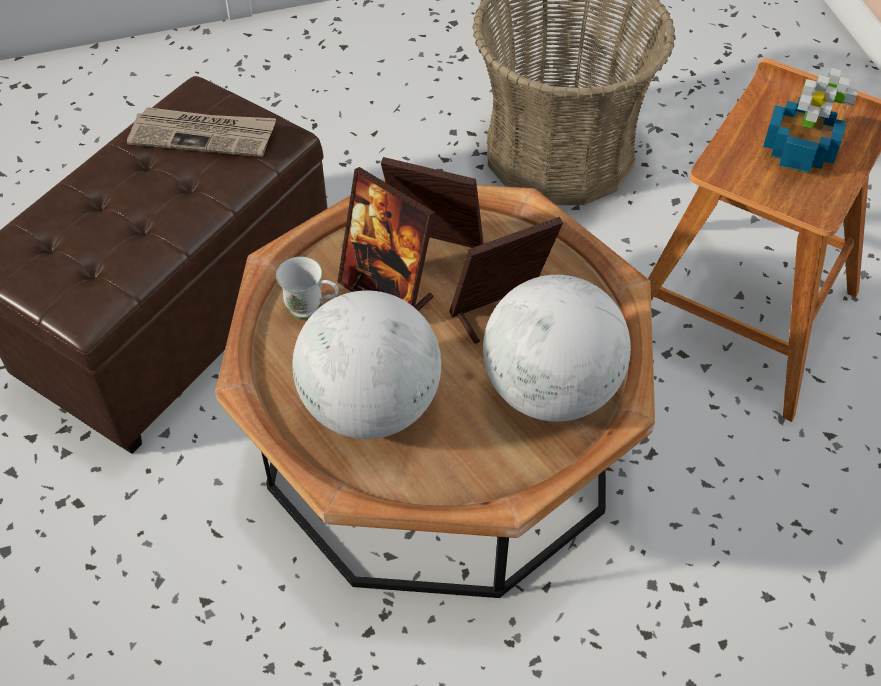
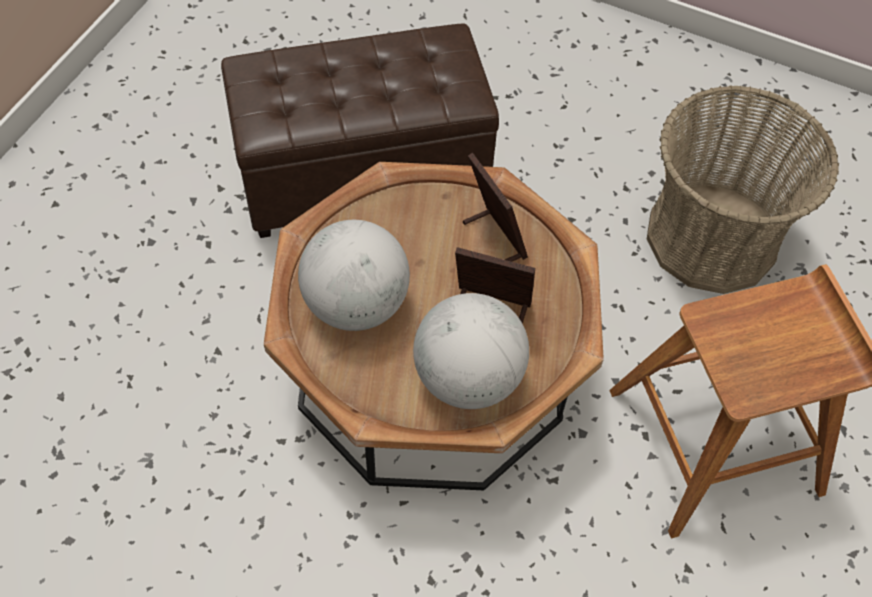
camera: 40 degrees right, 5 degrees up
newspaper [127,107,276,157] -> none
white mug [276,256,339,319] -> none
picture frame [337,167,435,311] -> none
potted plant [763,68,858,173] -> none

